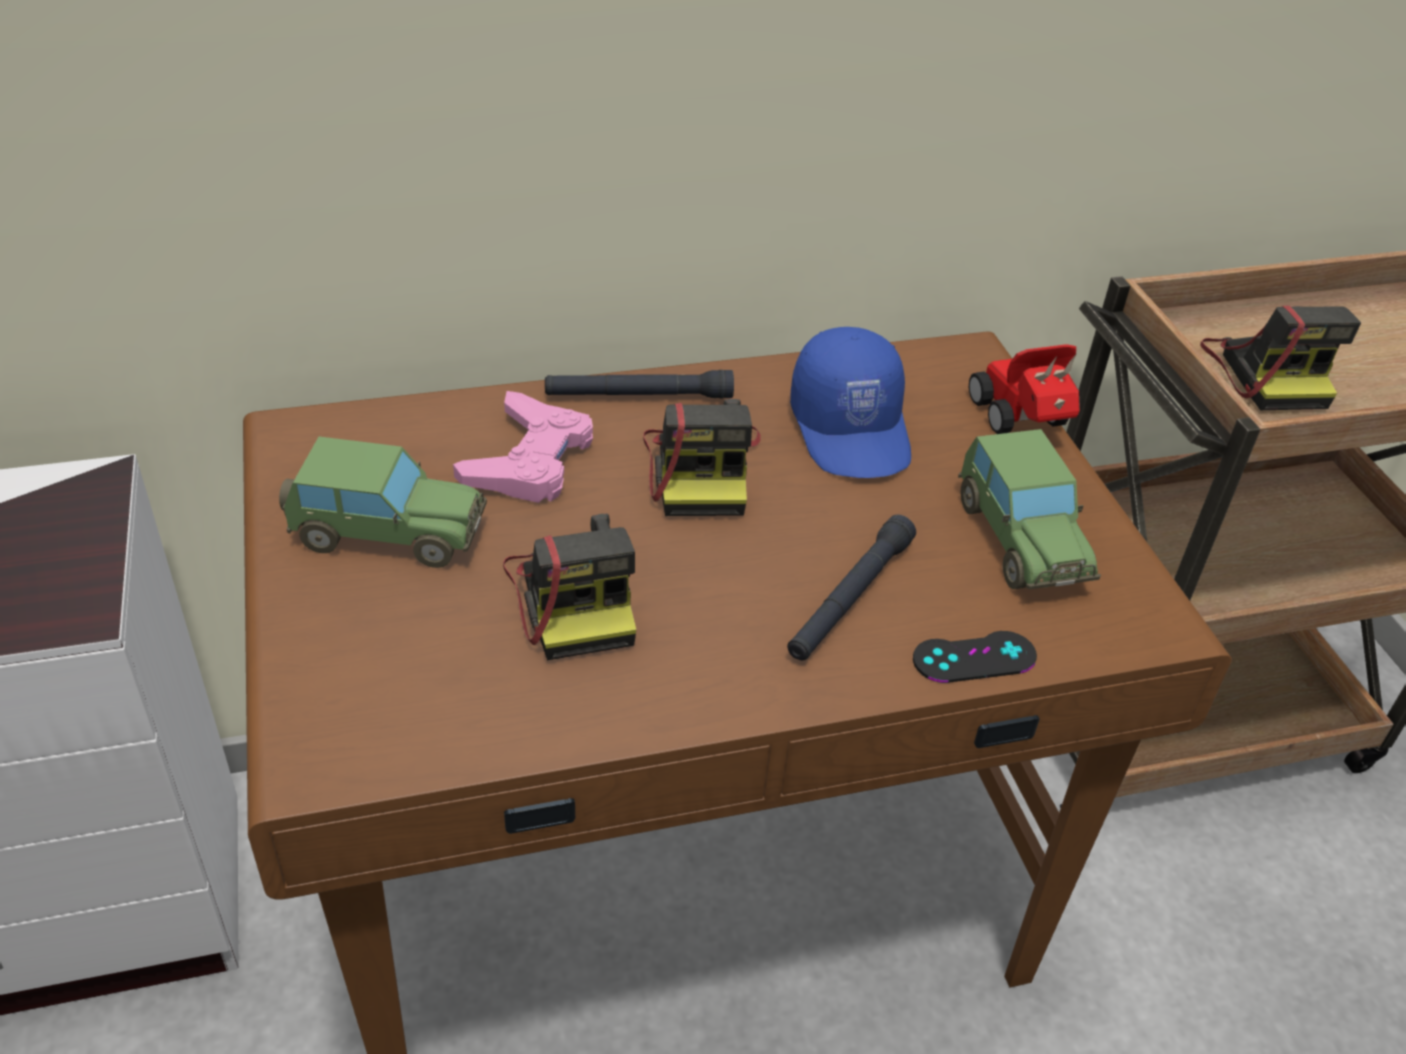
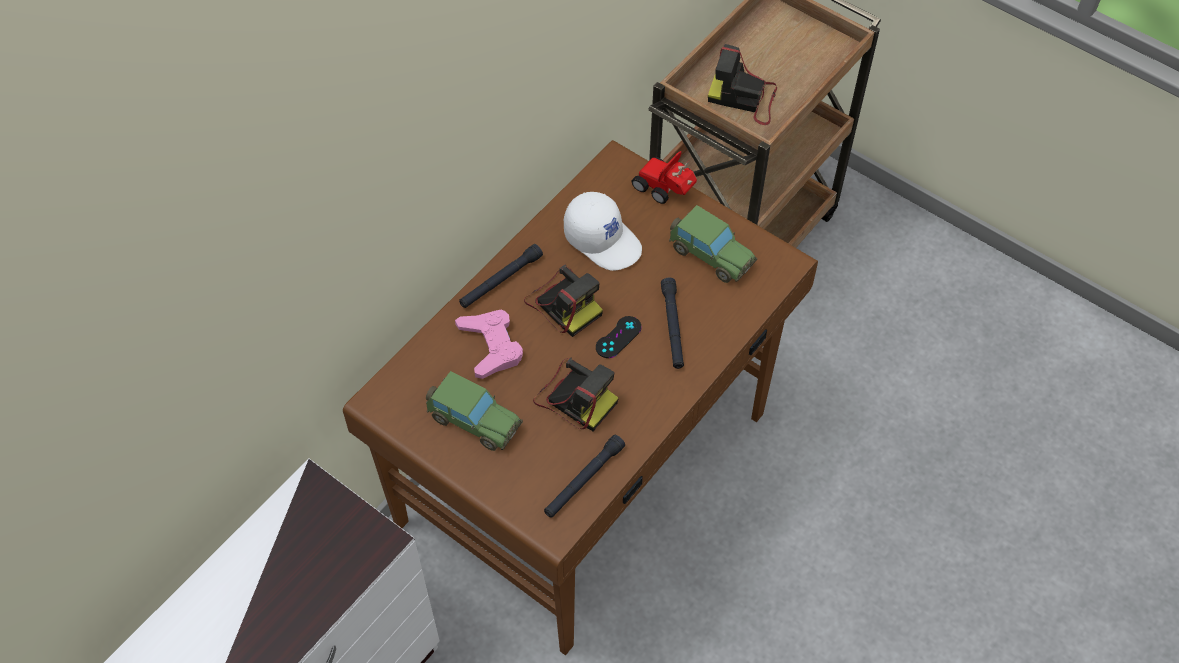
camera: 35 degrees left, 15 degrees up
toy car [279,437,487,568] -> toy car turned 60 degrees clockwise [426,371,523,451]
blue cap [790,327,911,478] -> white cap [564,192,642,271]
black game controller [913,631,1037,683] -> black game controller moved to [596,316,642,358]
camera [1200,305,1361,410] -> camera turned 150 degrees clockwise [708,44,777,125]
none -> black flashlight [544,435,625,517]

